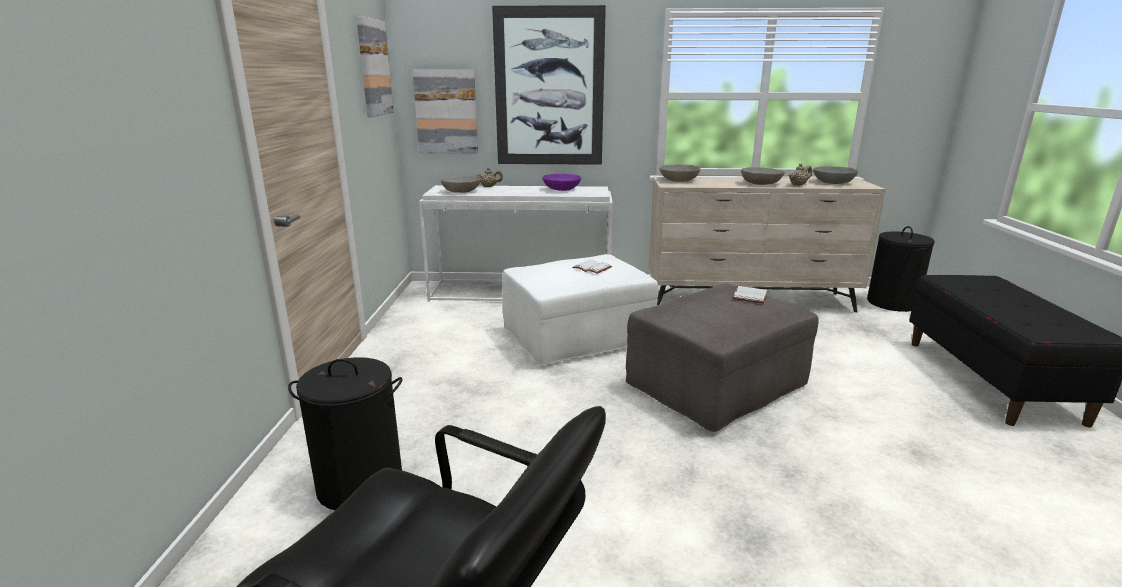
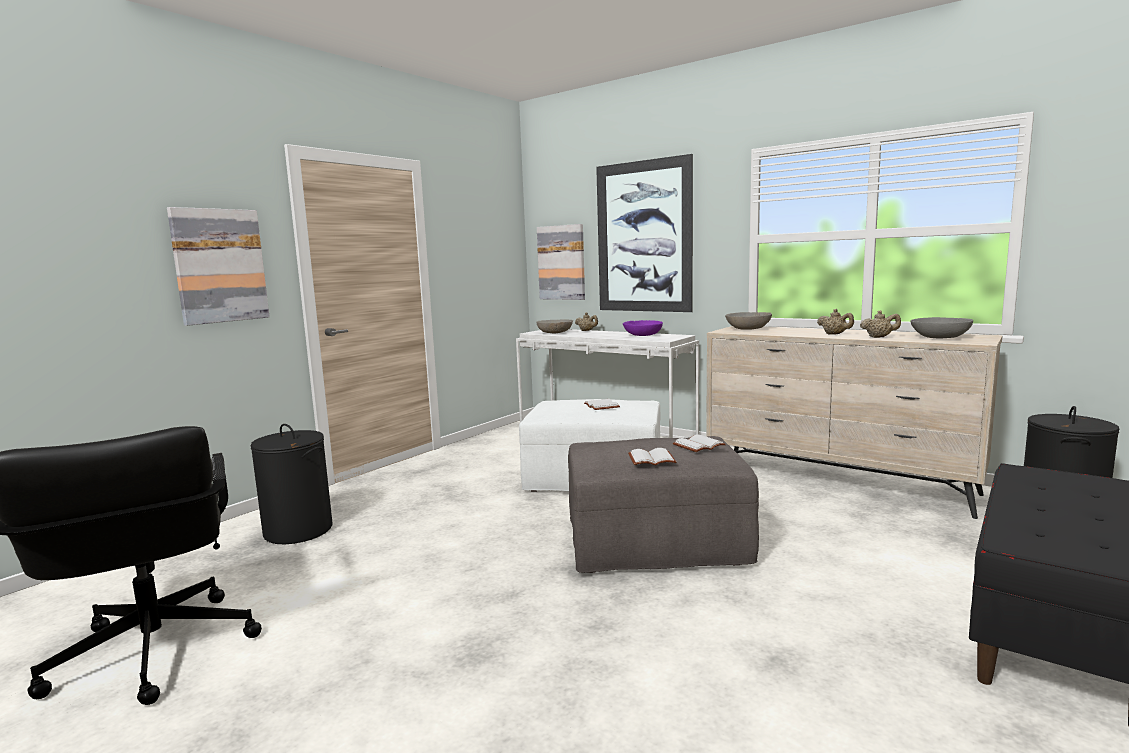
camera: 35 degrees right, 10 degrees down
picture [356,16,394,117] -> picture moved to [167,207,270,326]
grey bowl [741,167,785,185] -> beige teapot [817,309,854,335]
none -> white book [628,448,676,465]

